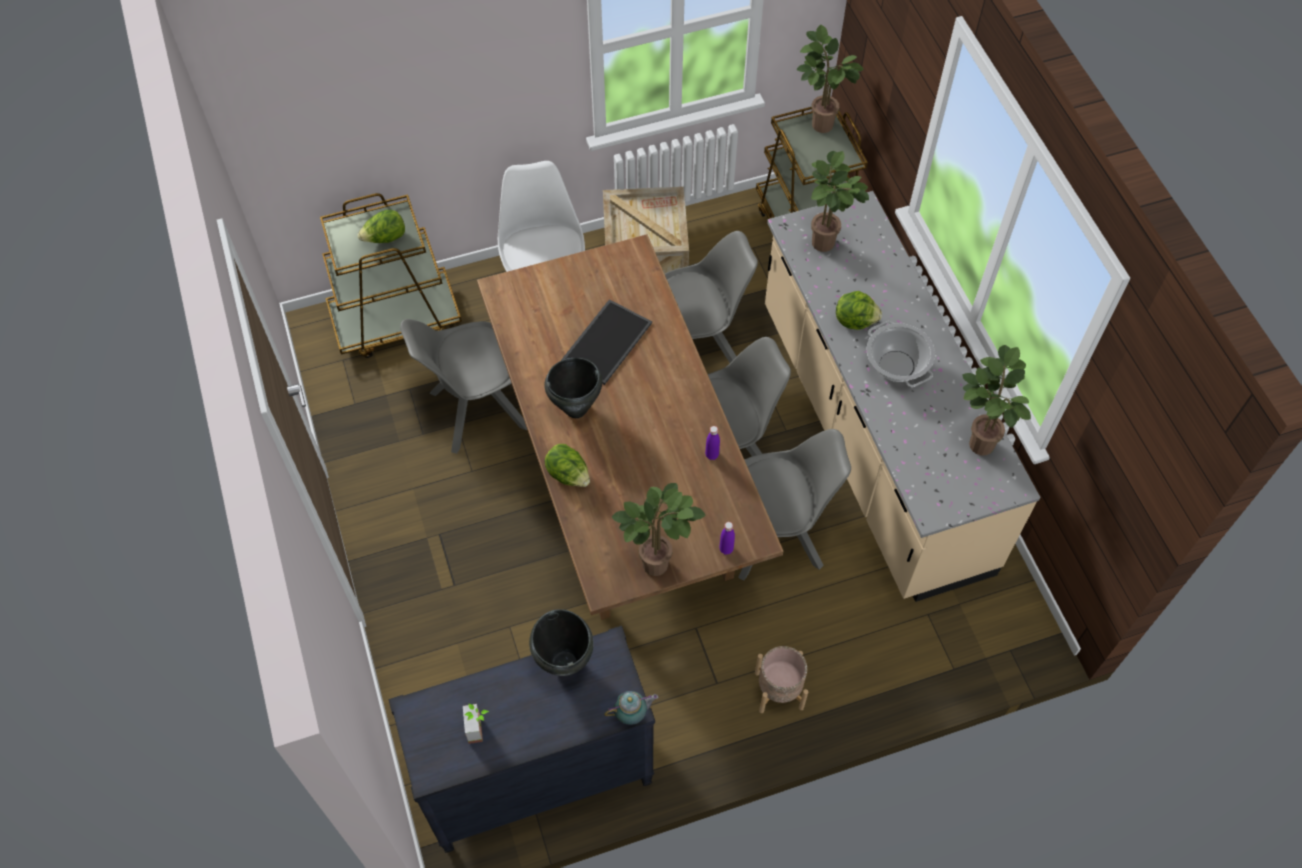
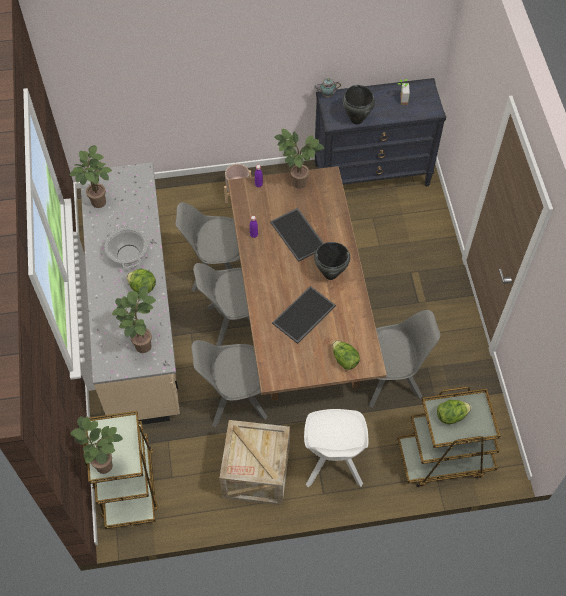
camera: 170 degrees left, 0 degrees up
lettuce [545,444,590,487] -> lettuce moved to [333,341,360,370]
none -> tray [270,208,324,262]

